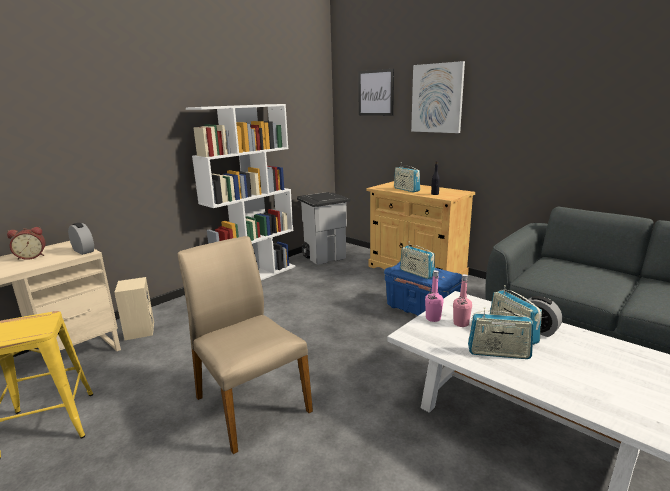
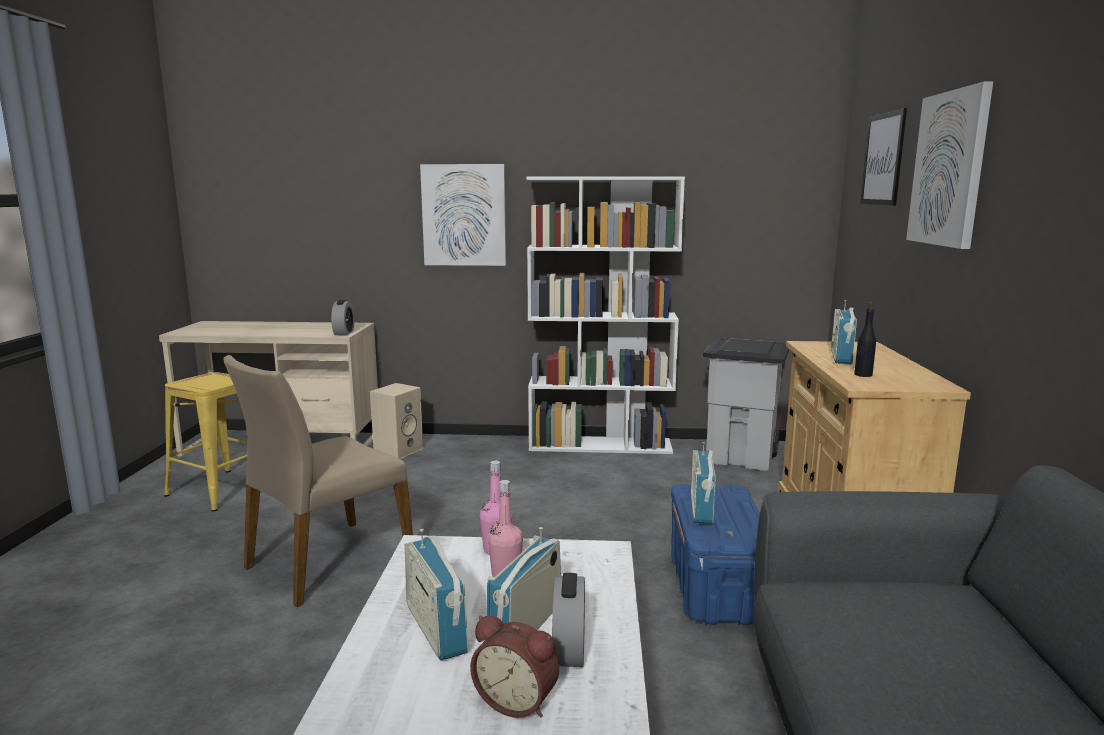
camera: 50 degrees right, 5 degrees down
alarm clock [7,227,46,260] -> alarm clock moved to [470,616,559,718]
beige chair [178,236,313,454] -> beige chair turned 150 degrees counterclockwise [223,355,413,607]
none -> picture [420,164,506,266]

